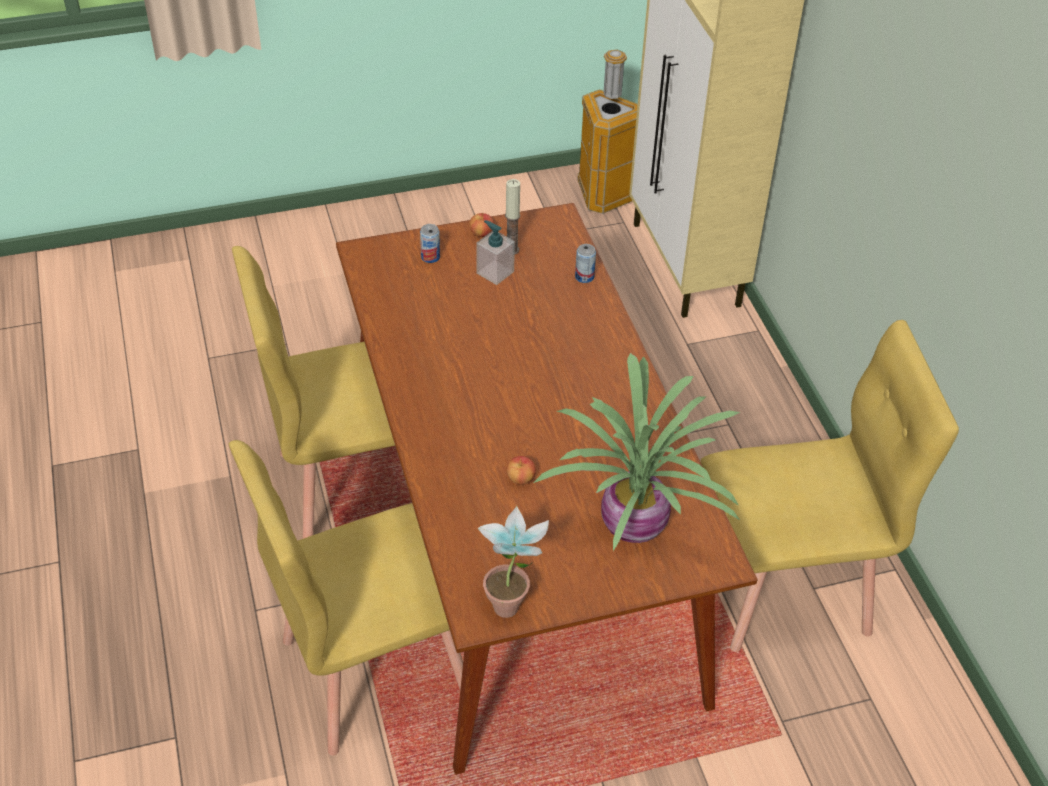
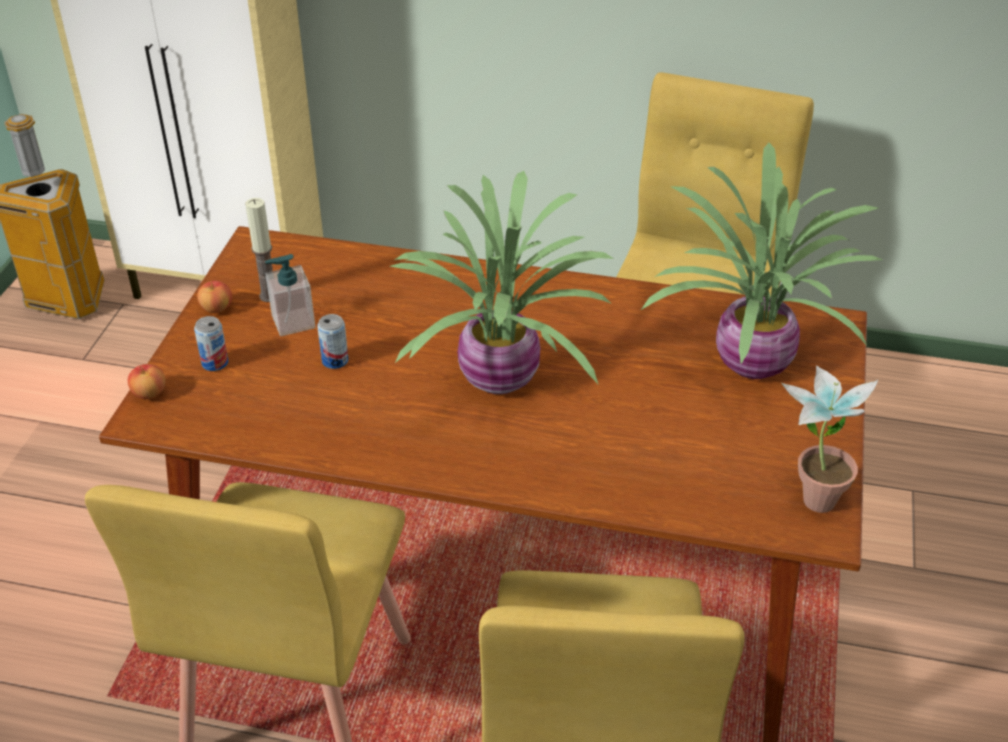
camera: 60 degrees left, 5 degrees down
apple [507,456,536,485] -> apple moved to [128,364,165,399]
can [575,244,596,283] -> can moved to [317,314,348,369]
none -> potted plant [390,171,615,394]

